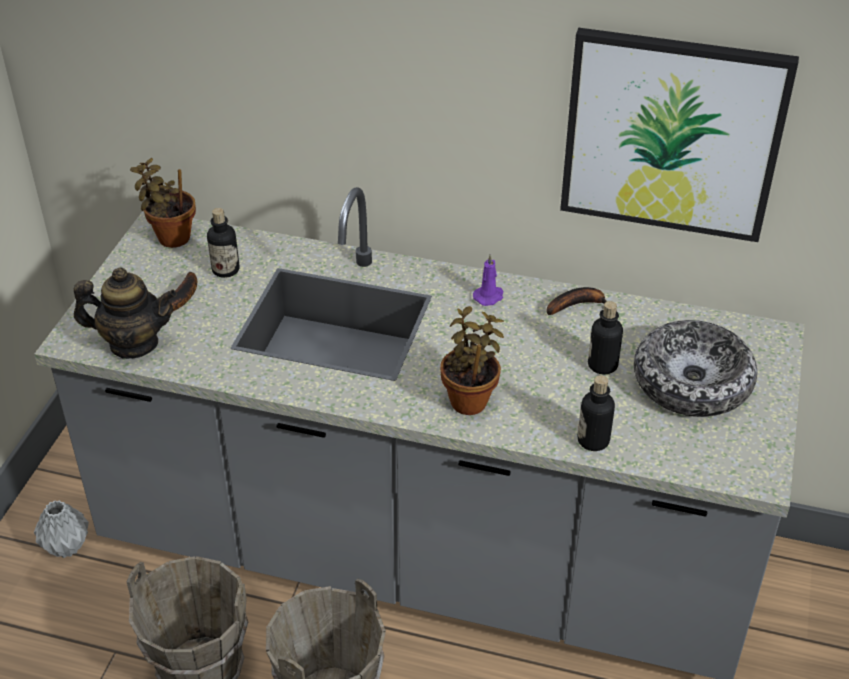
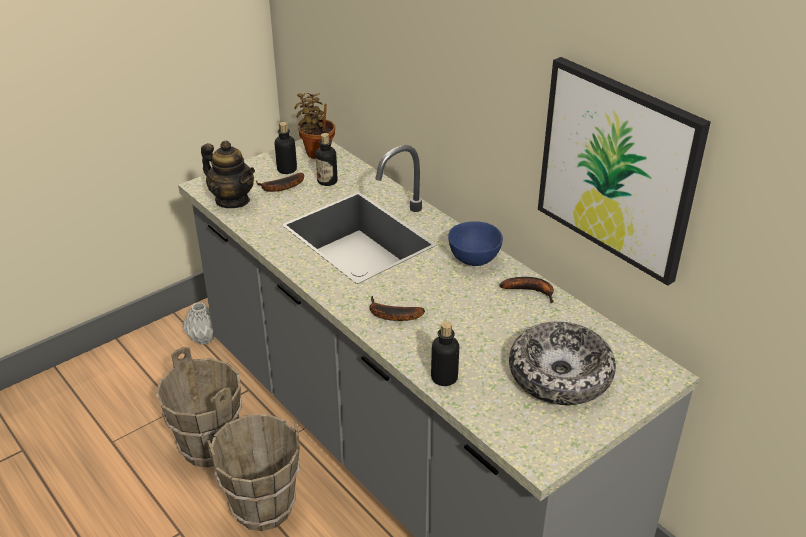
camera: 35 degrees right, 5 degrees down
potted plant [440,306,504,415] -> banana [370,296,425,321]
purple candle [473,253,503,306] -> blue bowl [448,221,503,266]
bottle [588,301,623,374] -> bottle moved to [274,122,297,174]

